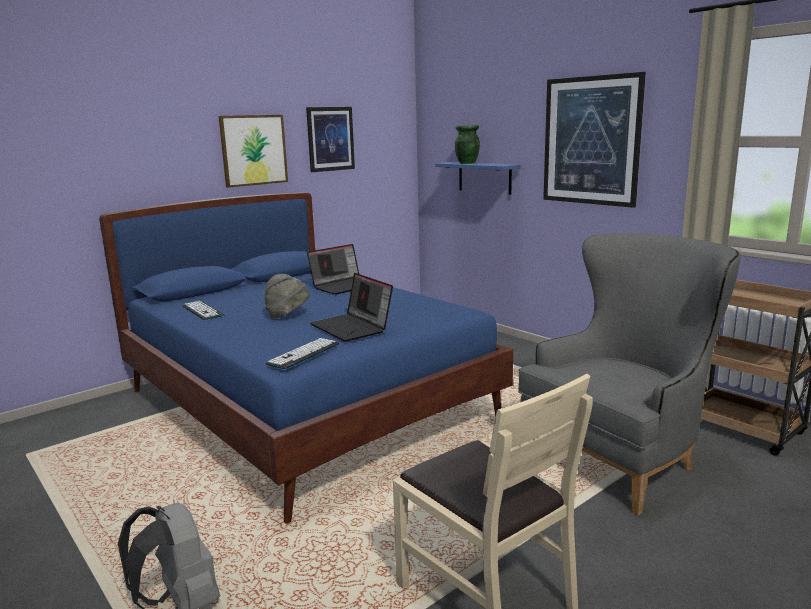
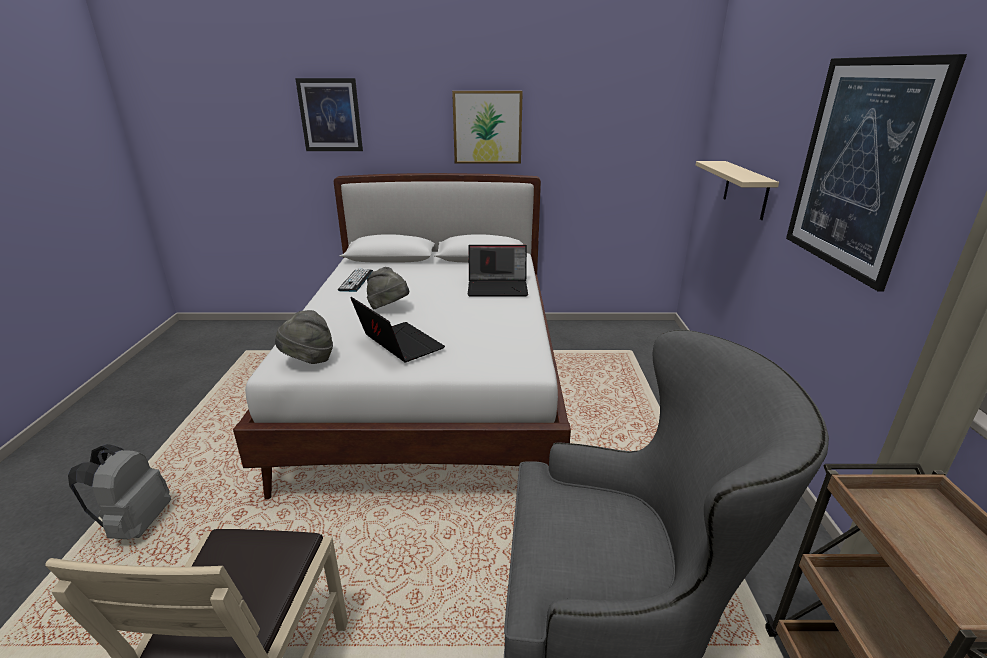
camera: 40 degrees right, 10 degrees up
blue bed [99,192,513,524] -> white bed [233,173,571,500]
keyboard [265,338,339,370] -> grey hat [275,310,333,364]
picture [306,107,355,172] -> picture moved to [295,78,363,151]
laptop [310,273,393,342] -> laptop turned 135 degrees clockwise [351,297,445,362]
blue shelf [435,162,521,195] -> beige shelf [696,161,779,220]
green vase [455,125,480,164] -> none

